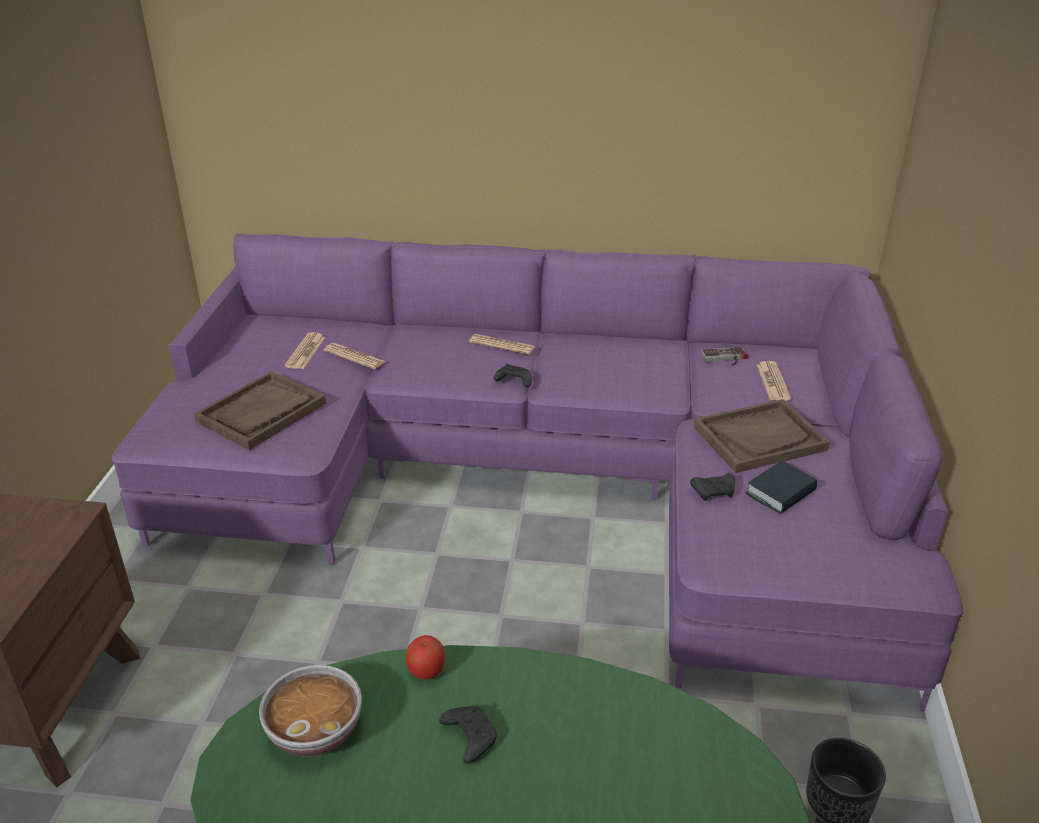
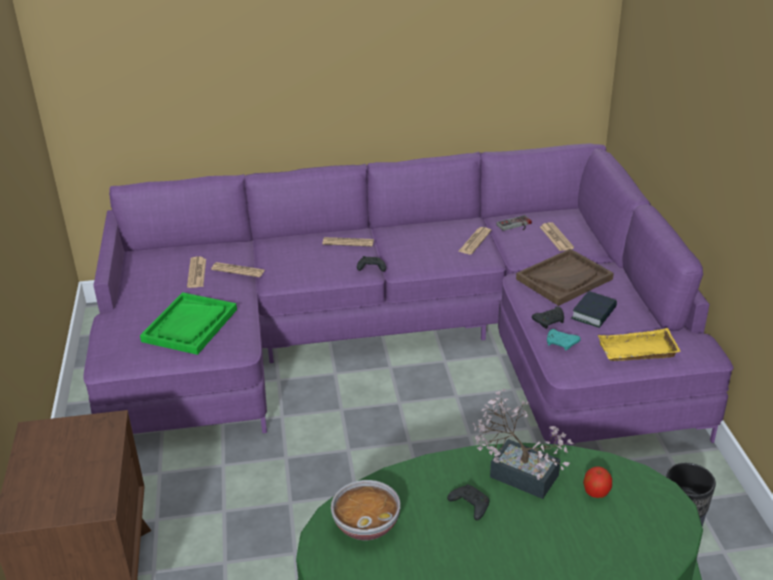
camera: 15 degrees left, 0 degrees up
brown tray [194,371,326,450] -> green tray [140,292,237,355]
apple [406,635,445,680] -> apple moved to [583,466,612,498]
none -> newspaper [458,227,491,254]
none -> potted plant [472,389,575,499]
none -> turquoise game controller [547,329,581,351]
none -> yellow tray [598,328,680,361]

